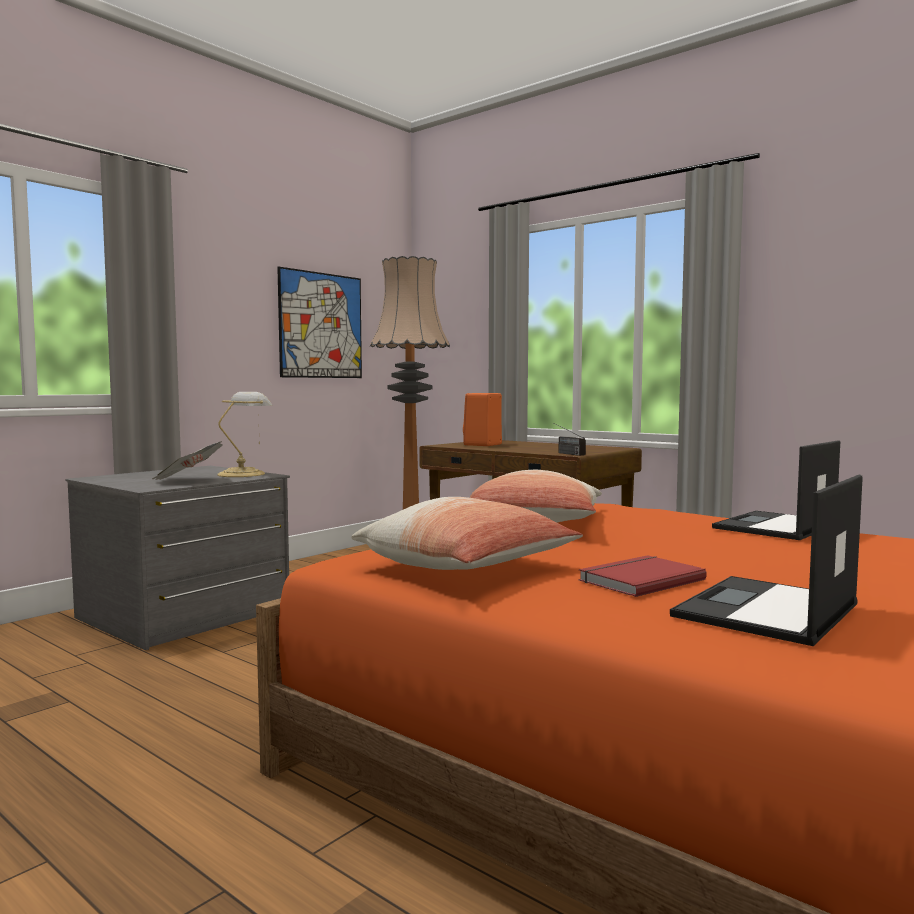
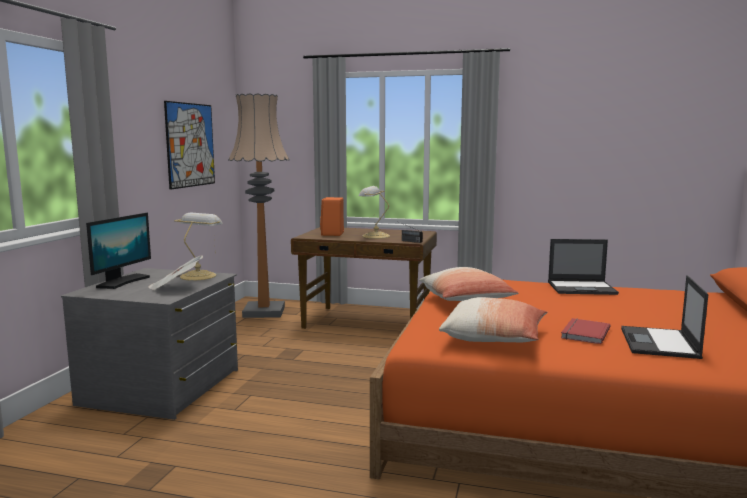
camera: 25 degrees left, 5 degrees up
laptop [712,440,840,540] -> laptop turned 105 degrees counterclockwise [548,239,619,295]
none -> monitor [86,213,151,289]
none -> table lamp [358,186,390,239]

